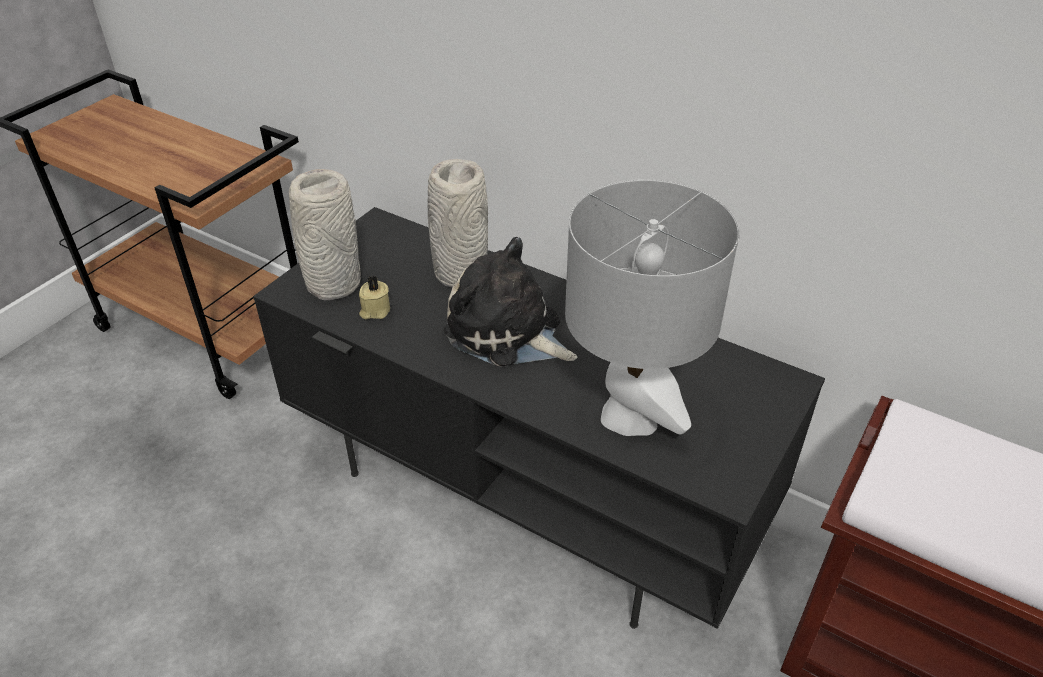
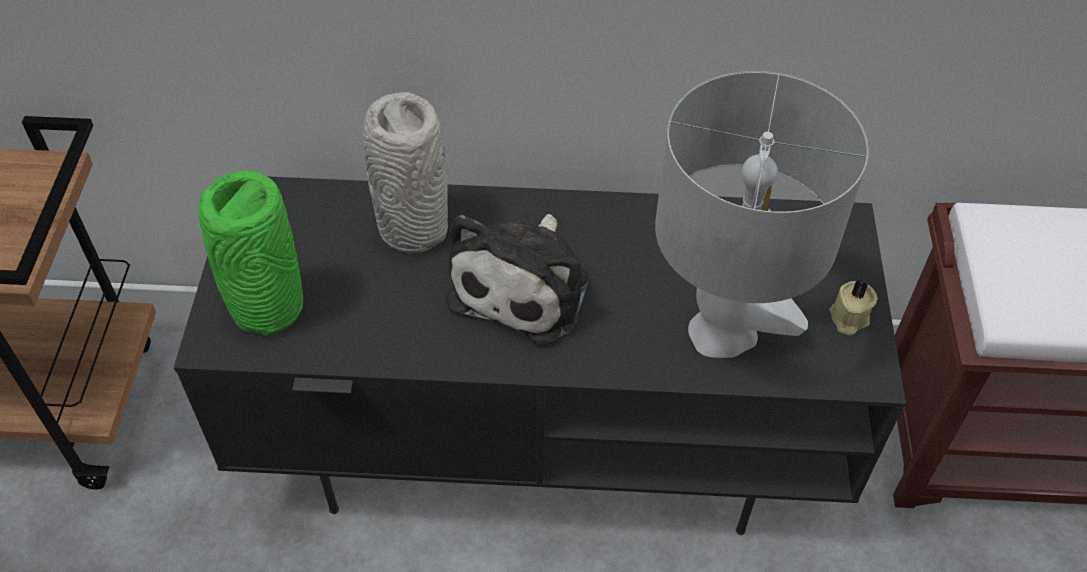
camera: 30 degrees left, 10 degrees up
grey vase [289,169,361,300] -> green vase [198,171,303,336]
beige candle [359,275,390,319] -> beige candle moved to [829,279,878,335]
plush toy [444,237,577,367] -> plush toy turned 75 degrees counterclockwise [447,214,589,343]

